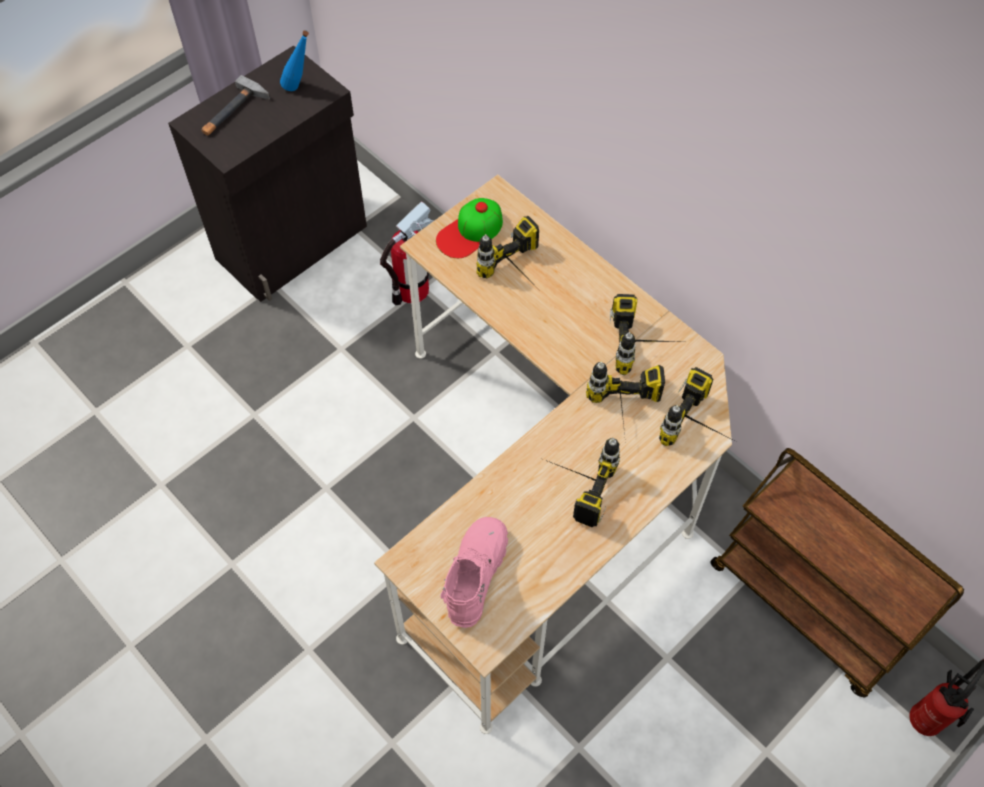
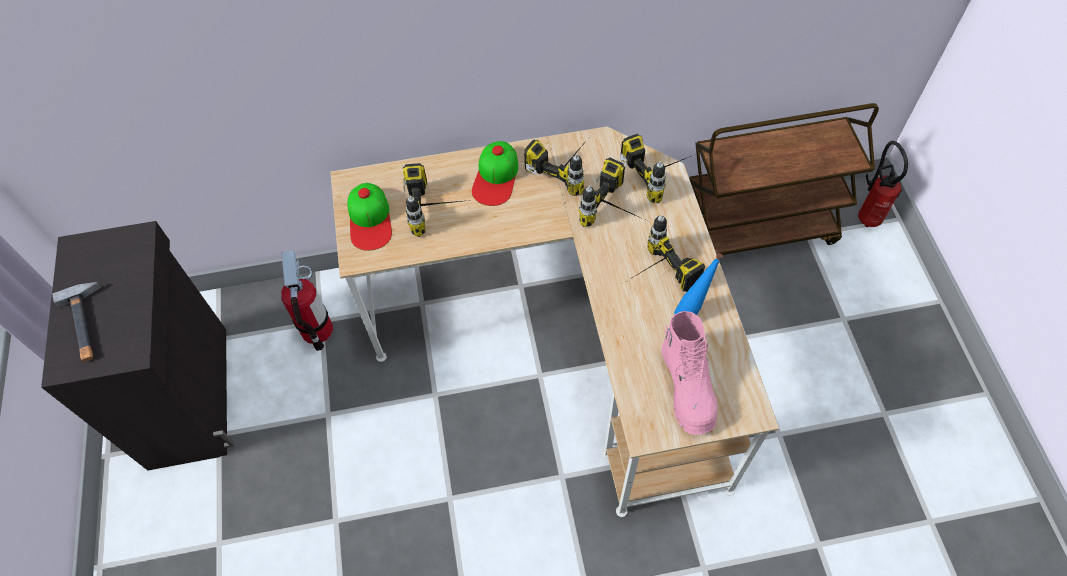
camera: 55 degrees left, 0 degrees up
blue bottle [280,30,309,91] -> blue bottle moved to [674,253,723,315]
pink boot [441,517,508,628] -> pink boot turned 150 degrees counterclockwise [662,311,717,435]
none -> cap [472,141,518,206]

